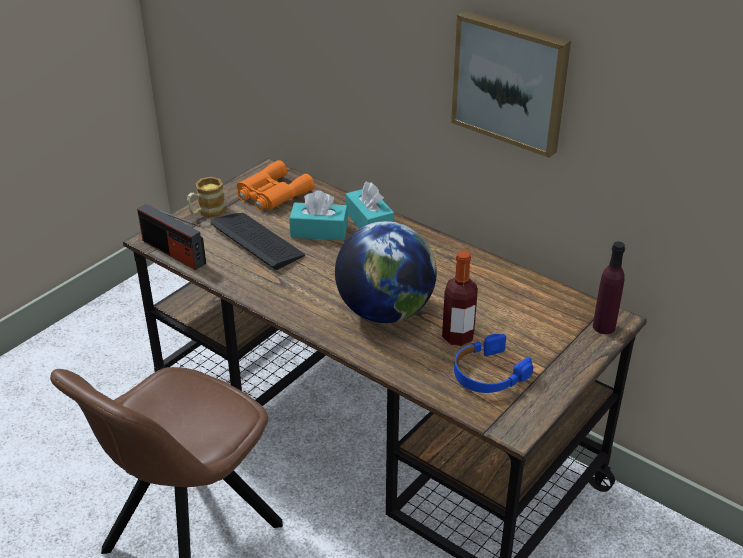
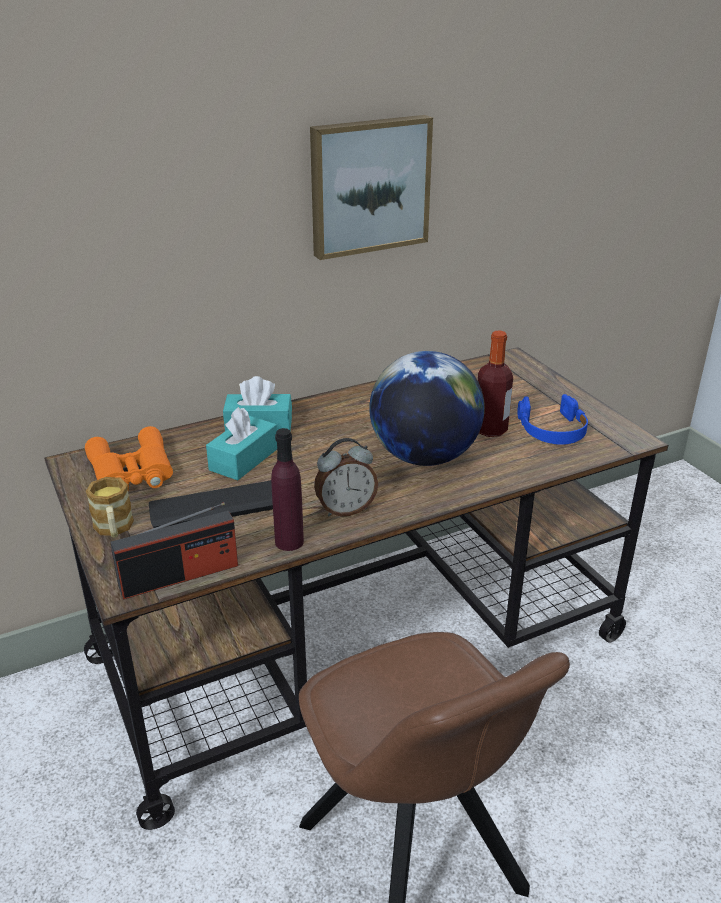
camera: 65 degrees left, 5 degrees down
purple bottle [593,242,625,334] -> purple bottle moved to [271,428,304,551]
none -> alarm clock [314,438,378,516]

